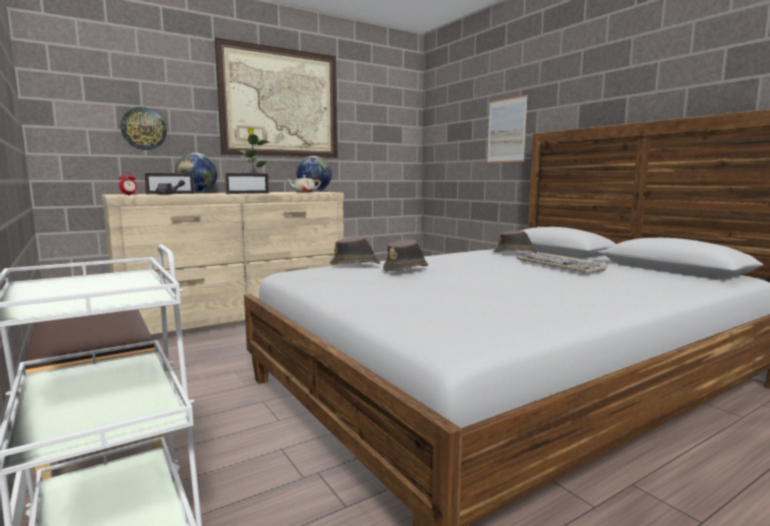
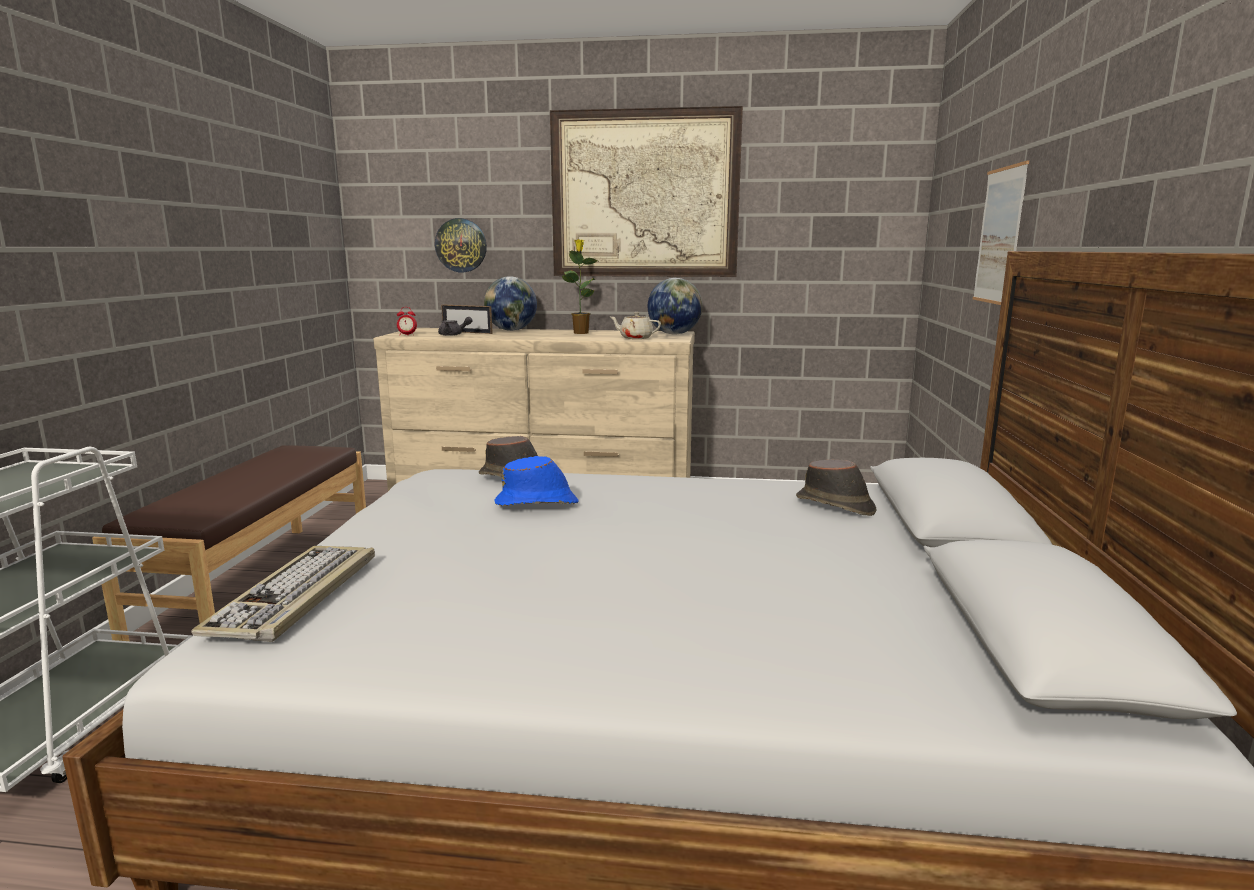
camera: 40 degrees right, 5 degrees up
picture frame [225,173,269,194] -> none
brown hat [383,239,428,272] -> blue hat [494,456,579,506]
keyboard [516,253,607,273] -> keyboard moved to [191,546,375,642]

